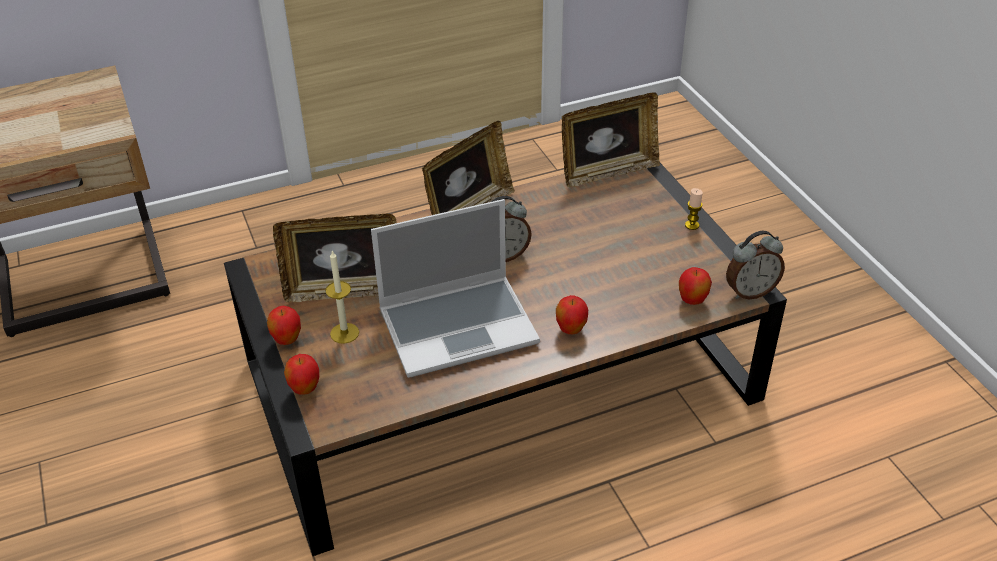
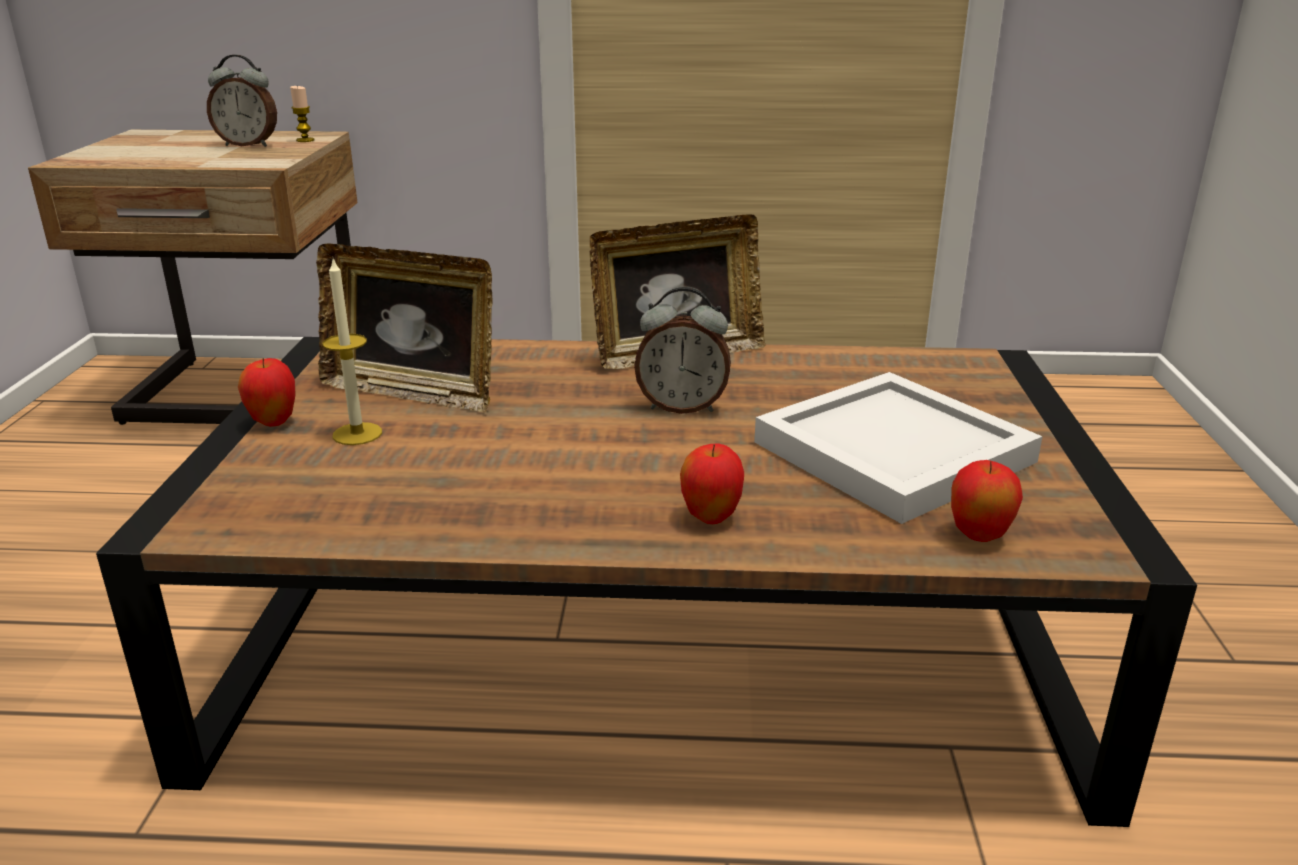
camera: 25 degrees right, 15 degrees down
apple [284,354,320,395] -> none
laptop [371,199,540,378] -> none
picture frame [562,93,660,187] -> none
candle [685,188,703,230] -> candle moved to [290,85,314,142]
alarm clock [726,231,785,299] -> alarm clock moved to [207,55,277,147]
none -> white tray [754,372,1043,524]

